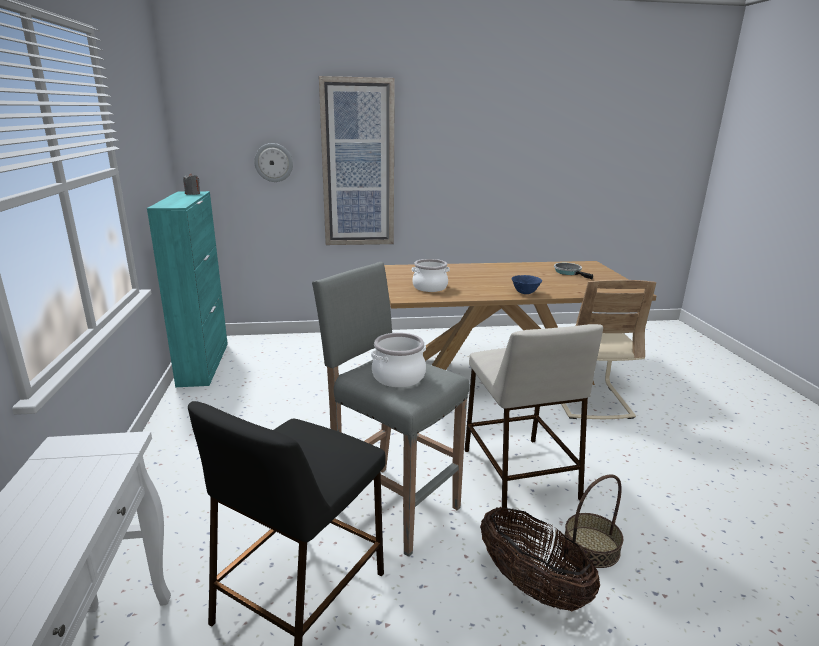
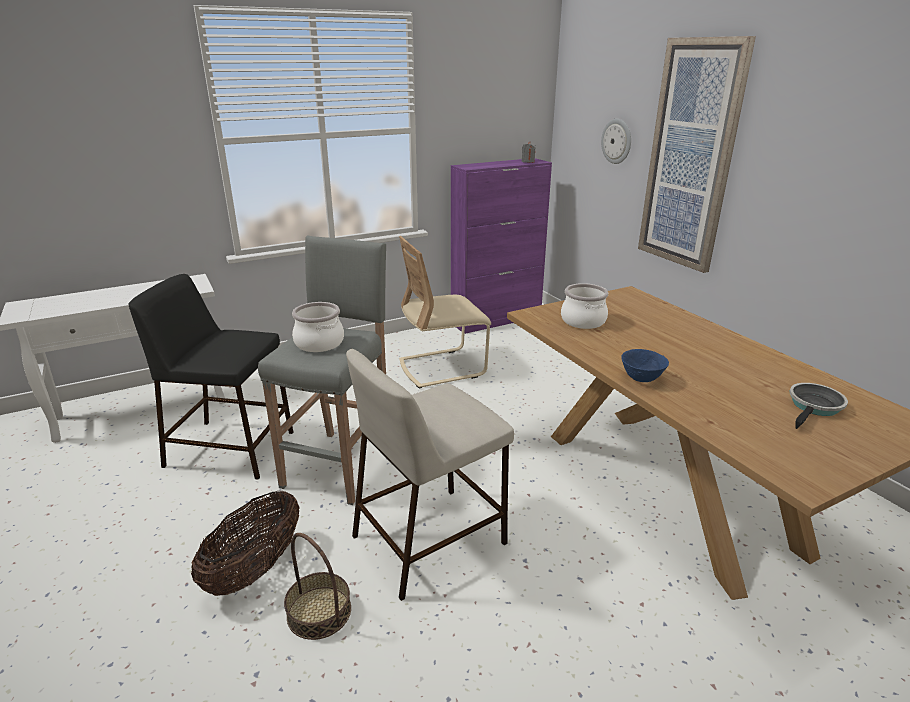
camera: 70 degrees right, 5 degrees up
turquoise cabinet [147,191,228,387] -> purple cabinet [451,158,552,334]
beige chair [561,280,656,419] -> beige chair moved to [399,236,491,389]

